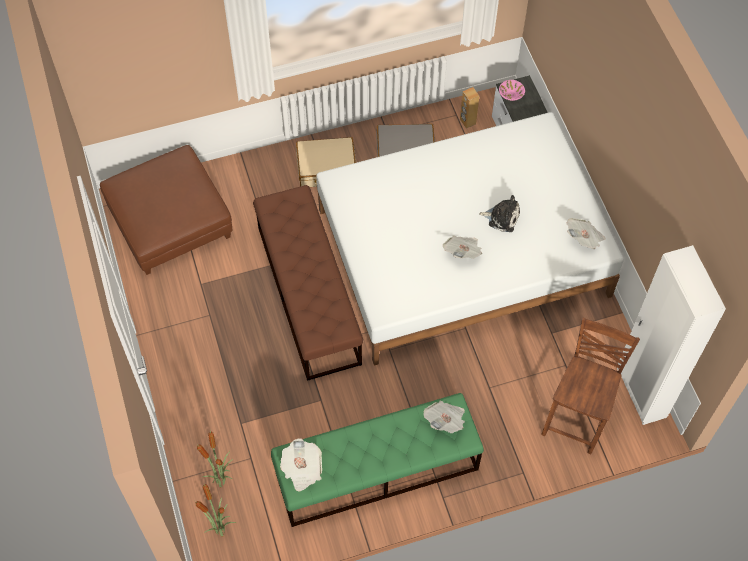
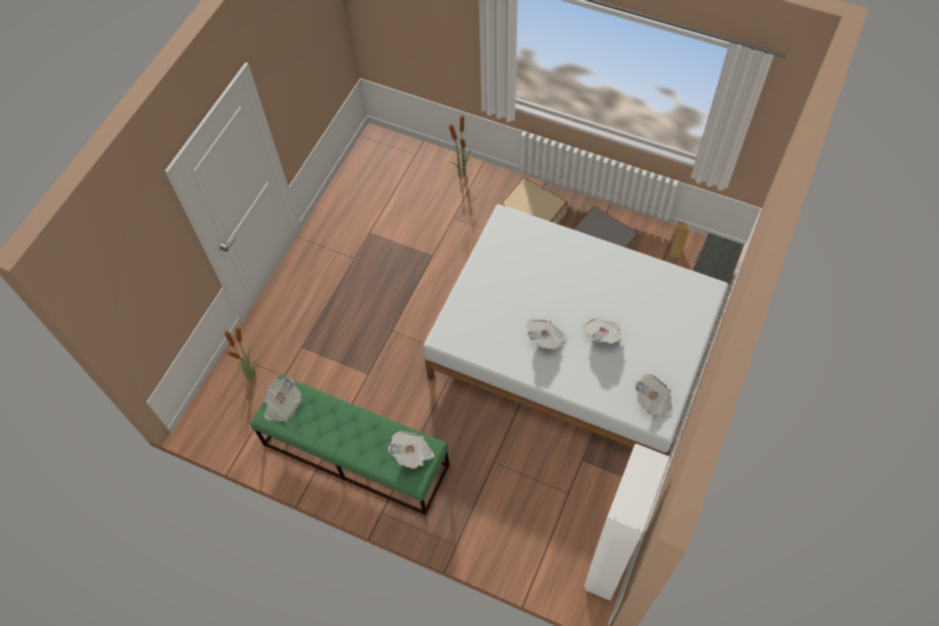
camera: 45 degrees right, 0 degrees up
brown ottoman [100,145,232,275] -> none
potted plant [195,484,236,536] -> potted plant moved to [449,111,475,179]
brown bench [253,185,363,381] -> none
plush toy [479,195,520,232] -> newspaper [583,317,621,344]
pink bowl [499,80,525,101] -> none
brown chair [541,317,640,454] -> none

